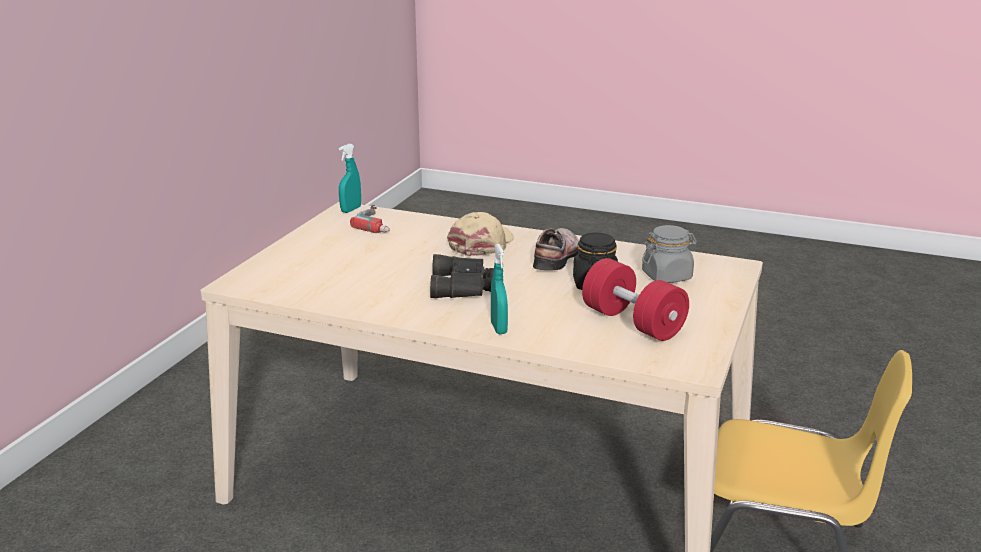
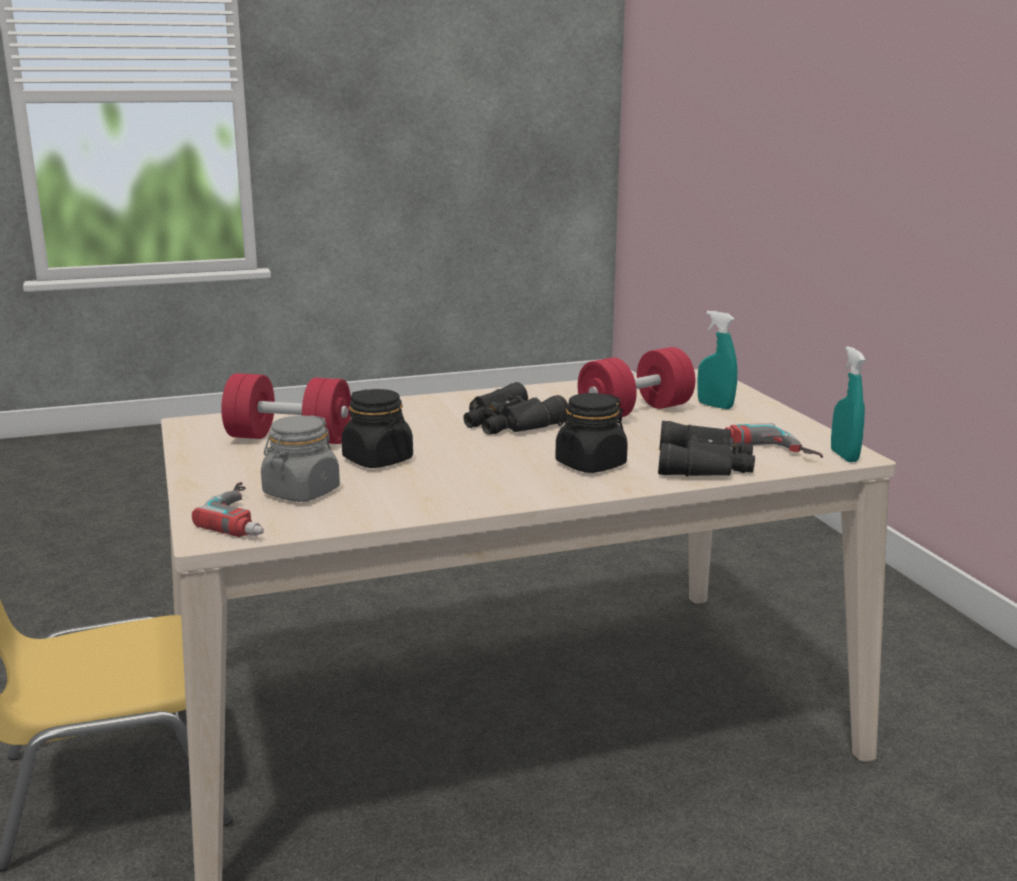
camera: 140 degrees right, 5 degrees down
beige cap [447,212,514,256] -> black jar [555,393,628,473]
turquoise spray bottle [491,244,508,334] -> turquoise spray bottle moved to [698,311,737,409]
shoe [533,228,579,270] -> none
none -> power drill [192,482,264,537]
none -> red dumbbell [578,347,695,417]
none -> black binoculars [658,421,755,476]

